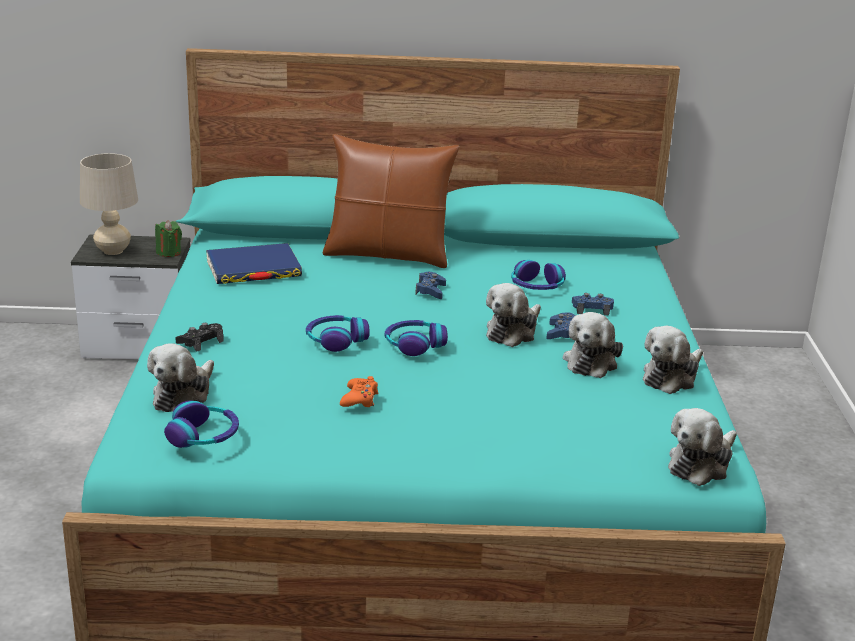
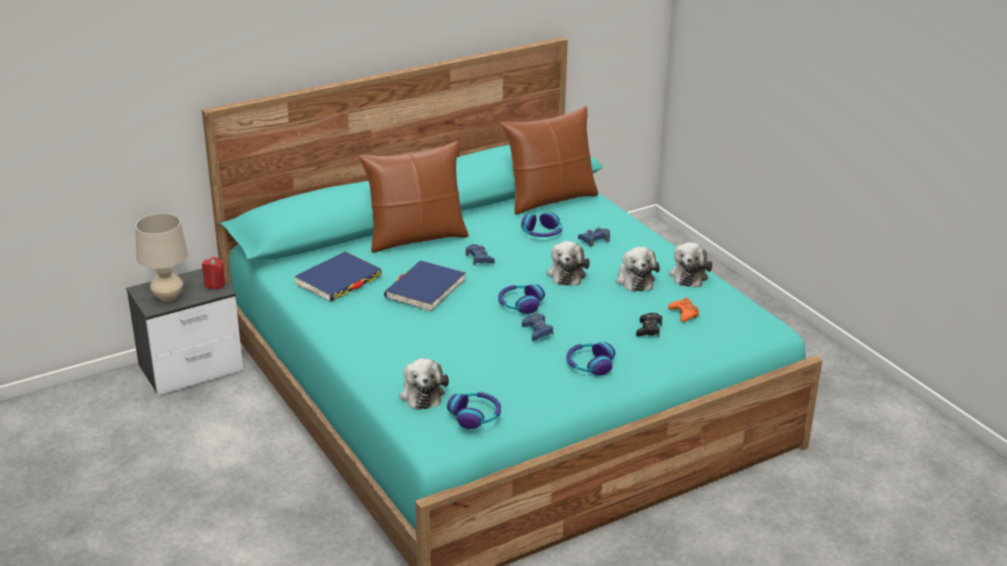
camera: 30 degrees left, 5 degrees up
green candle [155,220,182,257] -> red candle [202,257,225,289]
black game controller [175,323,224,352] -> black game controller moved to [636,313,663,337]
headphones [306,315,370,352] -> headphones moved to [566,342,615,376]
orange game controller [340,376,379,407] -> orange game controller moved to [668,297,699,322]
blue game controller [546,312,576,339] -> blue game controller moved to [522,313,553,341]
plush toy [668,408,737,486] -> none
none -> blue book [384,260,466,312]
none -> brown pillow [501,106,598,215]

